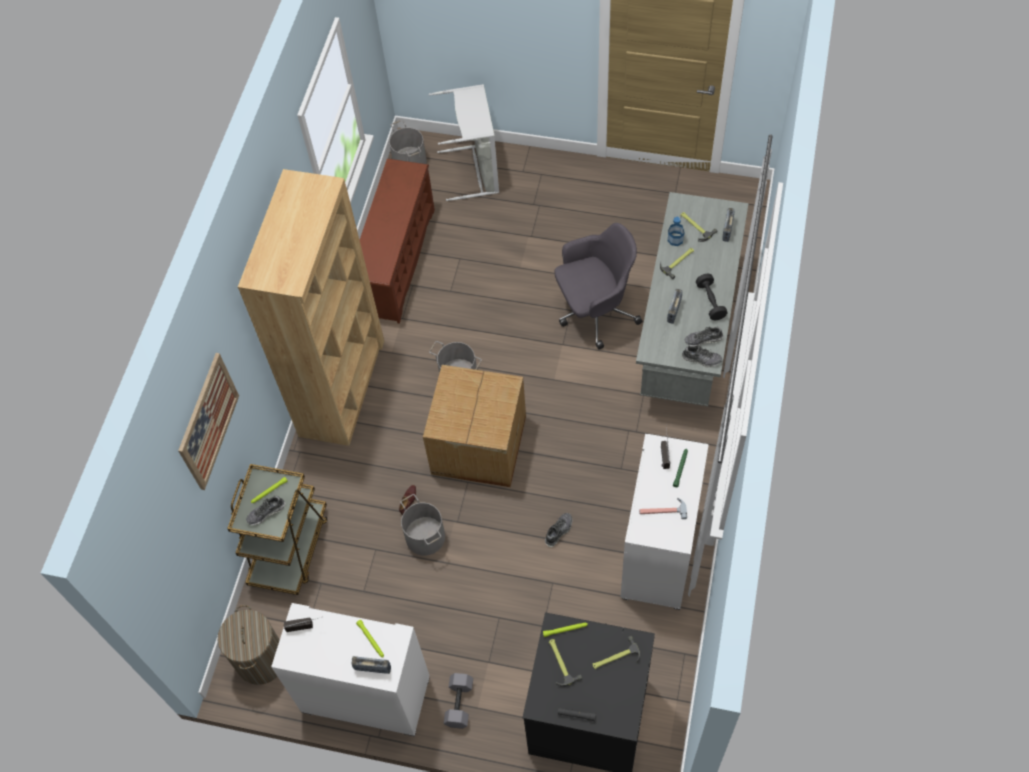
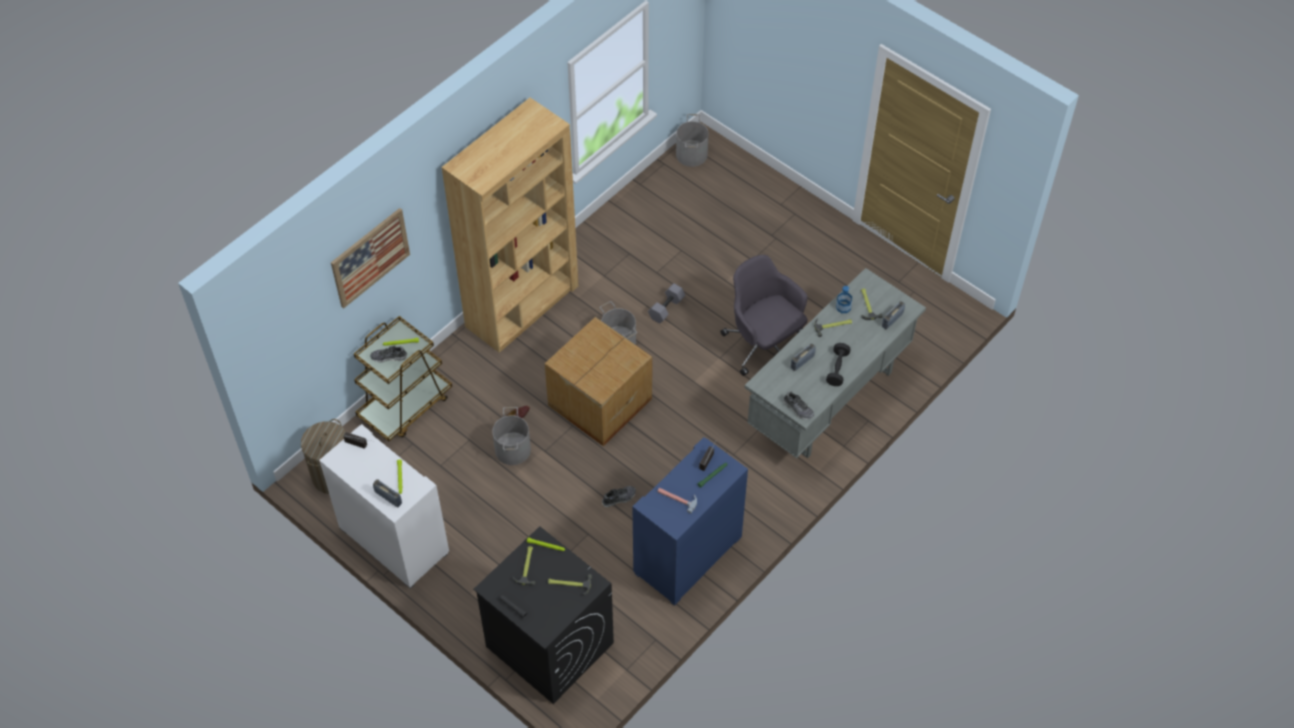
camera: 25 degrees right, 5 degrees down
brown shoe rack [360,159,435,324] -> none
grey laundry basket [429,84,499,201] -> none
grey dumbbell [443,673,473,729] -> grey dumbbell moved to [648,283,686,324]
grey office chair [554,223,642,349] -> grey office chair turned 135 degrees counterclockwise [720,255,807,376]
white cabinet [621,434,709,610] -> blue cabinet [632,437,748,606]
shoe [685,326,723,346] -> none

